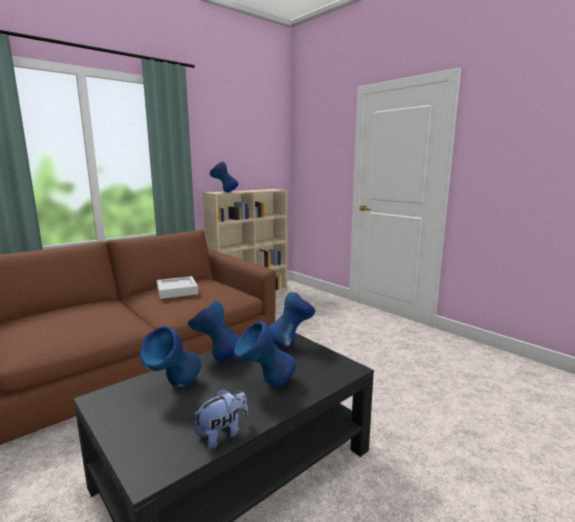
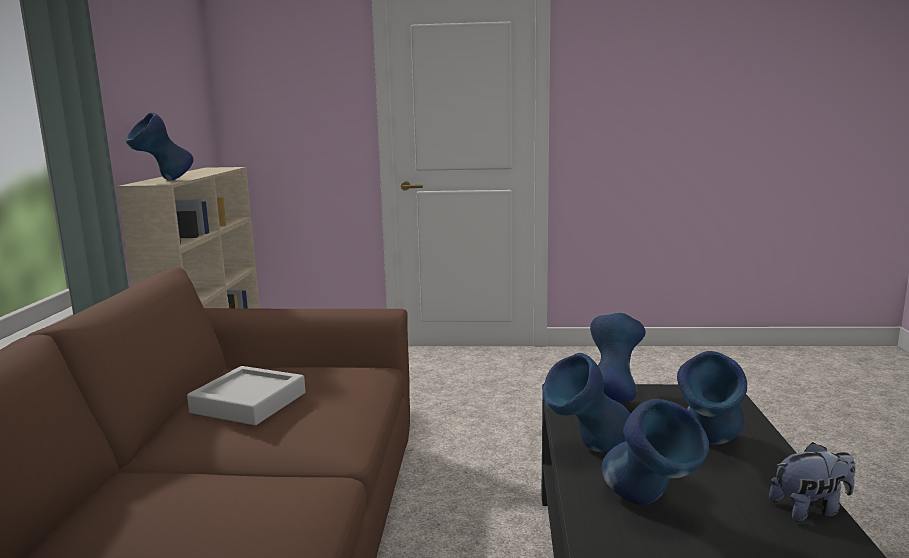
camera: 45 degrees left, 0 degrees up
plush toy [193,389,248,449] -> plush toy turned 75 degrees clockwise [769,442,856,522]

